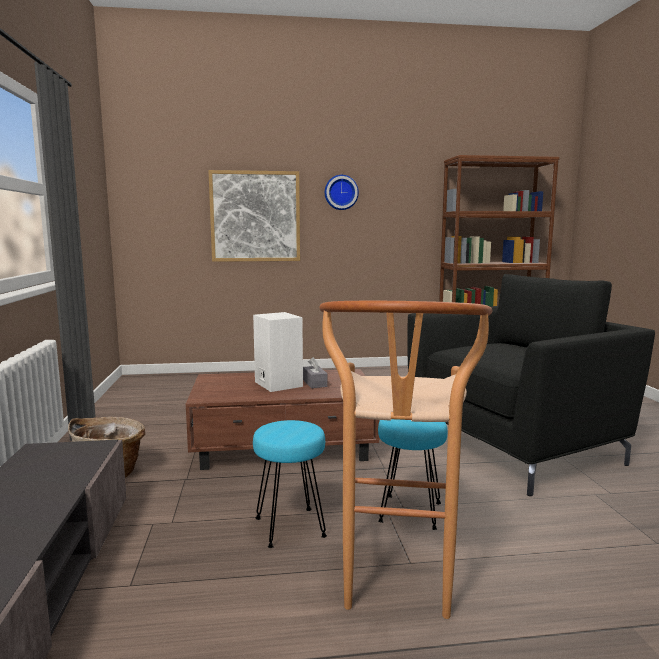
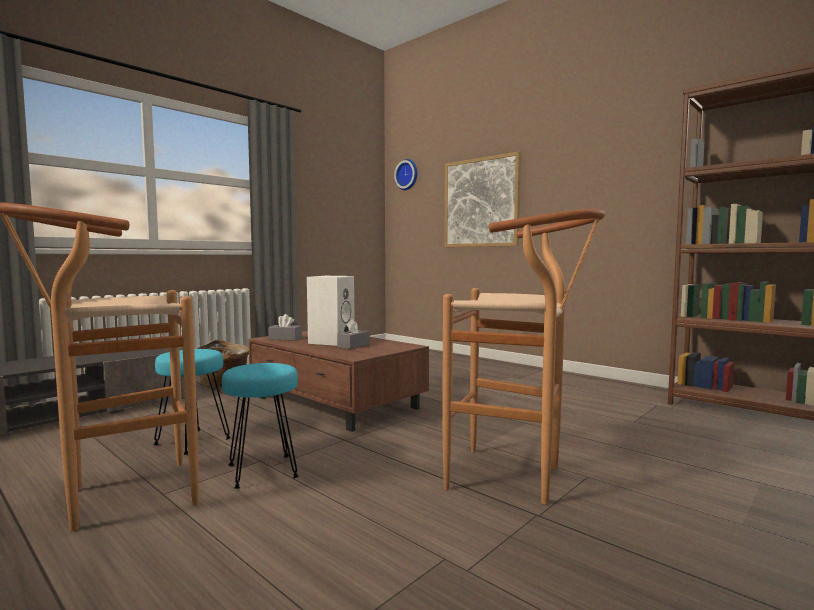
camera: 50 degrees right, 5 degrees down
wall clock [325,175,359,210] -> wall clock moved to [394,159,417,190]
black armchair [408,274,655,496] -> brown stool [442,209,605,505]
none -> grey tissue box [268,314,302,341]

